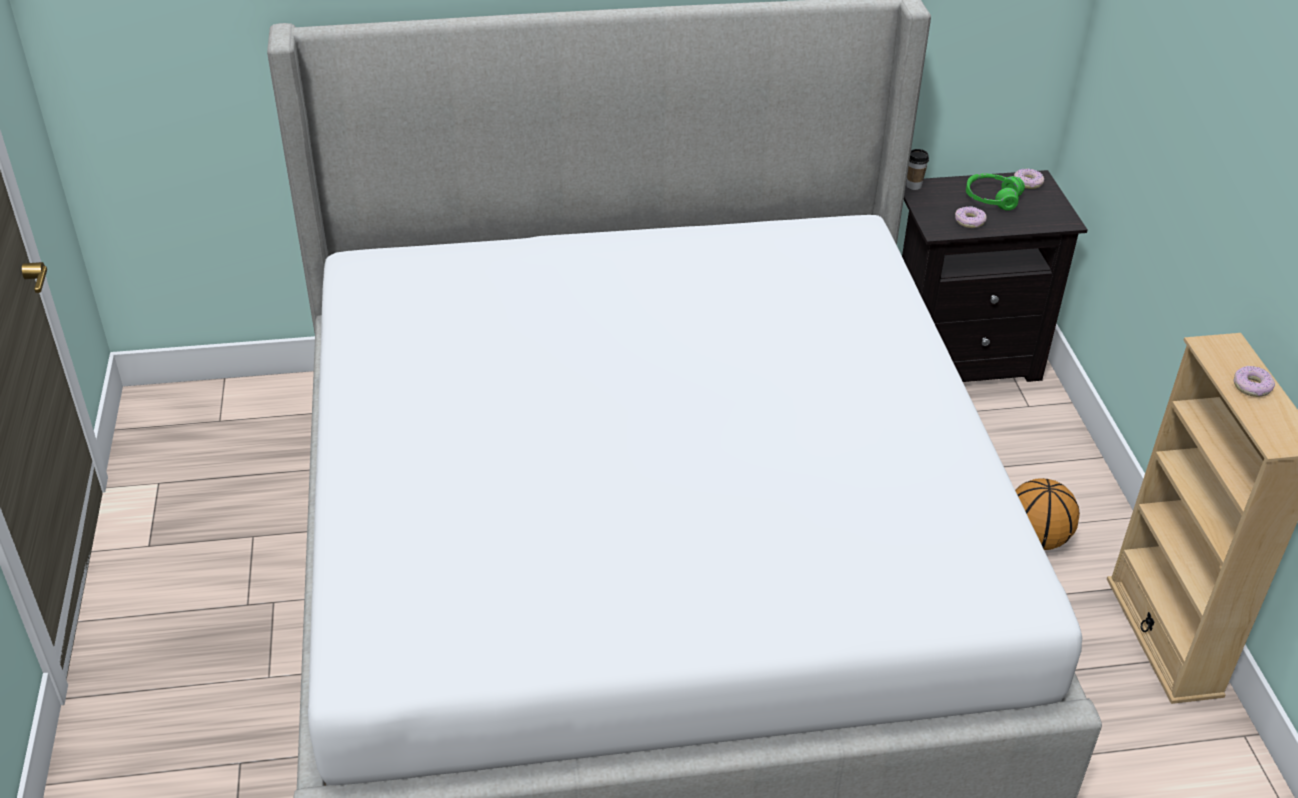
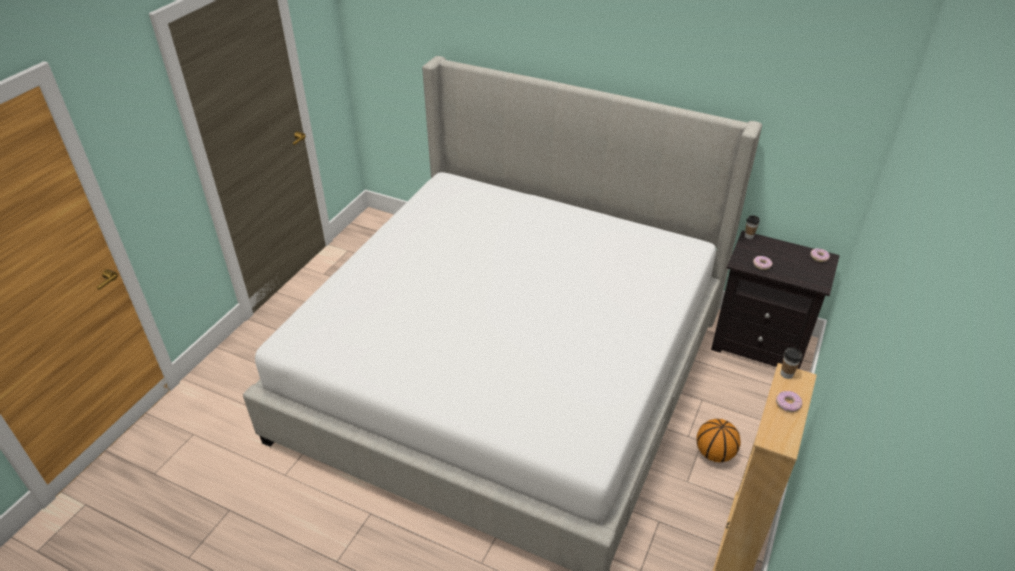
camera: 35 degrees right, 0 degrees up
green headphones [966,173,1025,211] -> none
none -> cup [781,348,802,379]

